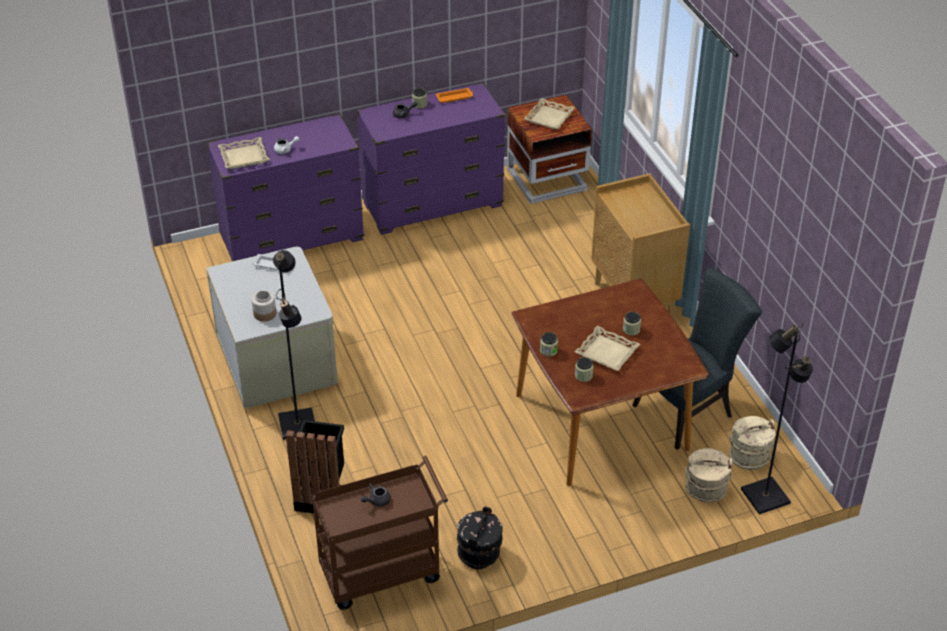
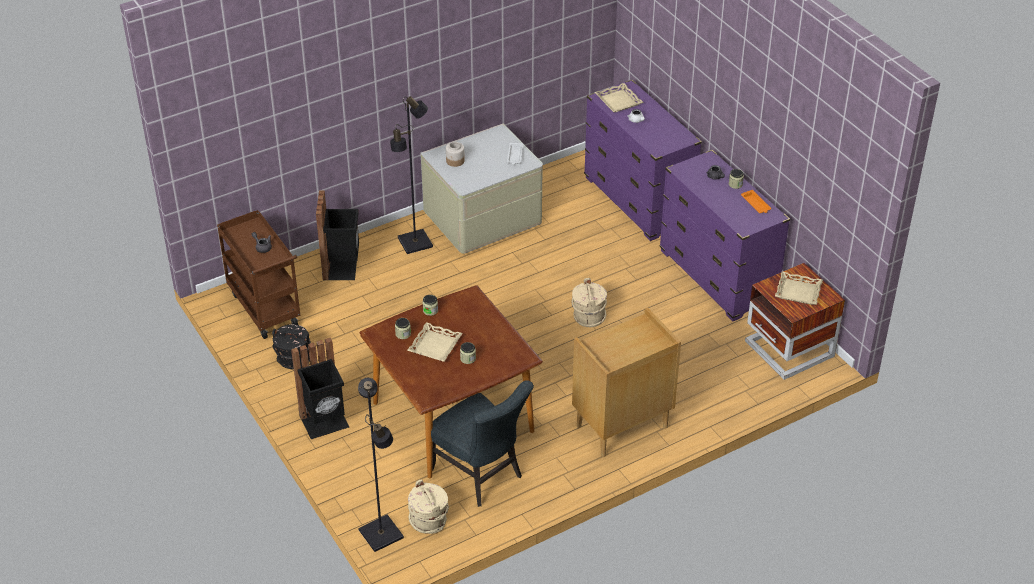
camera: 80 degrees right, 0 degrees up
beige bucket [685,448,732,503] -> beige bucket moved to [571,278,607,327]
none -> black trash can [291,338,349,439]

